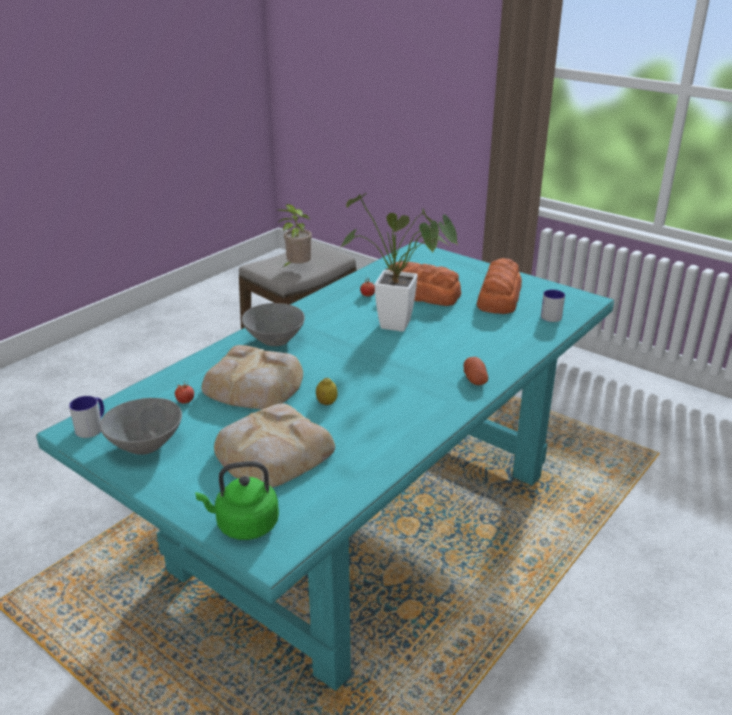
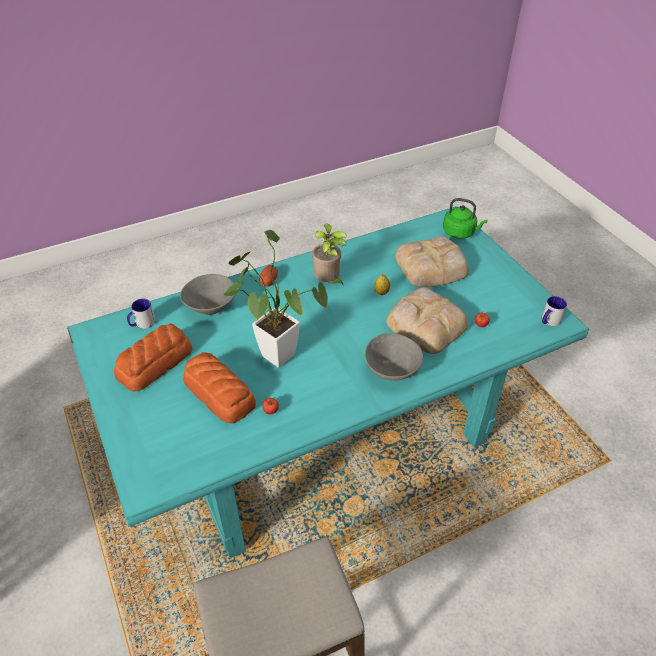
camera: 155 degrees left, 15 degrees up
grey bowl [100,398,182,455] -> grey bowl moved to [180,274,235,315]
potted plant [277,204,312,269] -> potted plant moved to [312,224,347,286]

